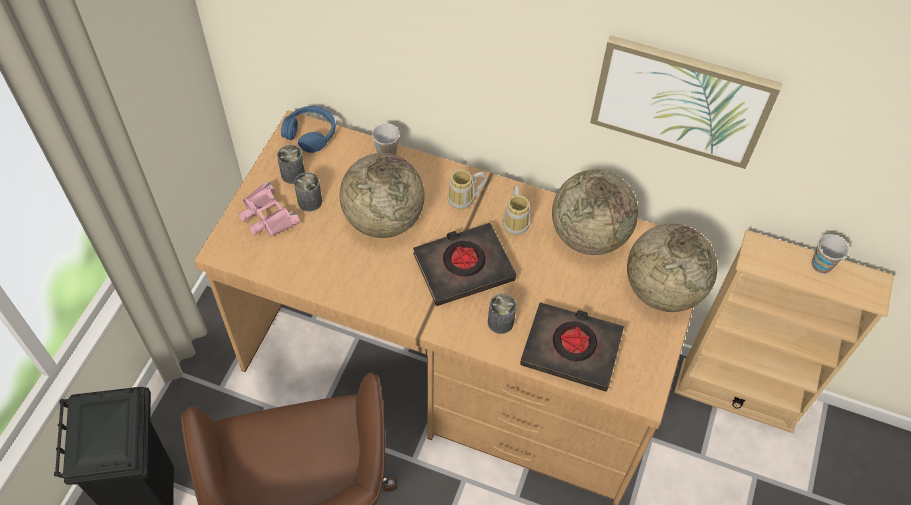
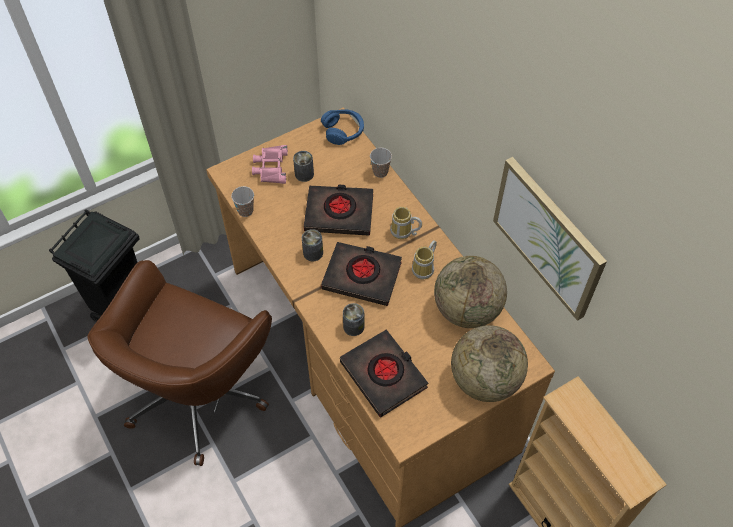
camera: 40 degrees right, 0 degrees up
can [277,145,305,184] -> can moved to [302,229,323,261]
globe [340,153,425,238] -> black book [304,185,373,236]
cup [812,234,849,274] -> cup moved to [231,186,254,217]

